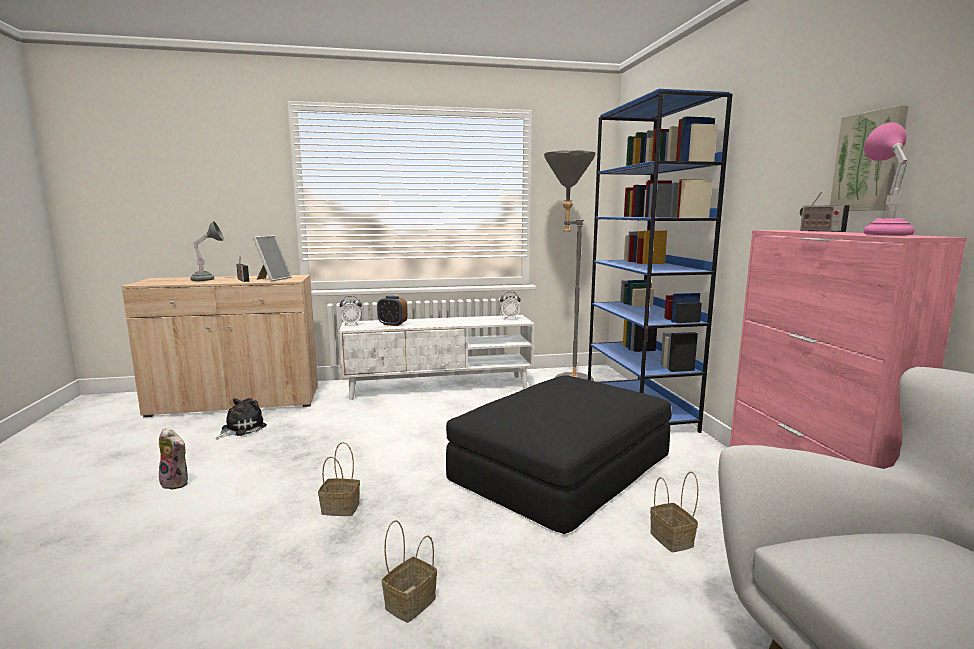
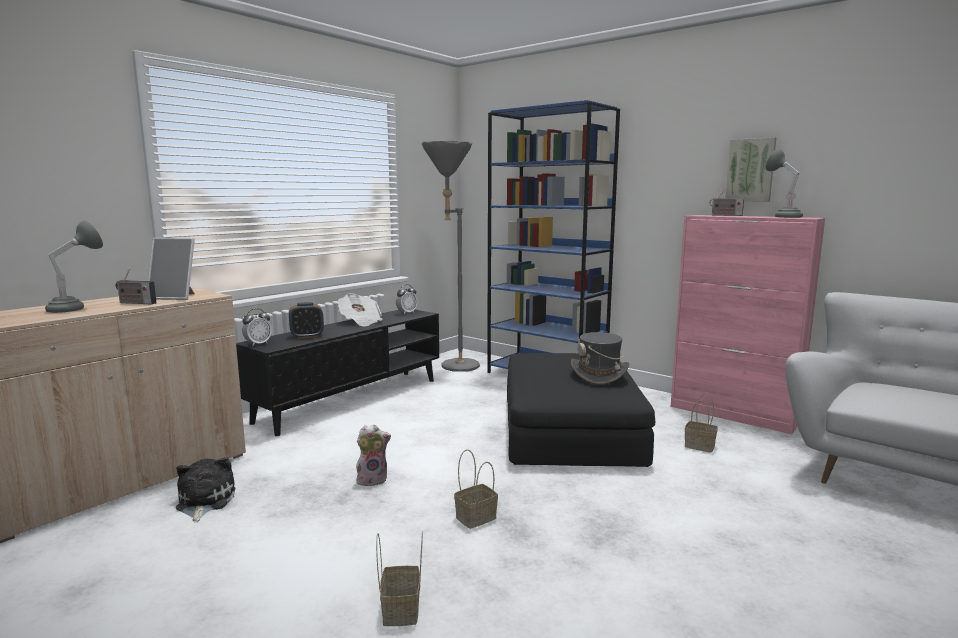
camera: 40 degrees left, 0 degrees up
plush toy [159,428,188,490] -> plush toy moved to [356,425,391,486]
picture frame [253,235,292,282] -> picture frame turned 120 degrees clockwise [148,238,195,300]
white tv stand [339,315,534,400] -> black tv stand [236,310,439,436]
basket [382,520,437,623] -> basket moved to [376,531,423,626]
pink table lamp [864,122,915,235] -> grey table lamp [766,148,803,218]
none -> newspaper [338,293,383,326]
none -> grey hat [571,332,629,385]

